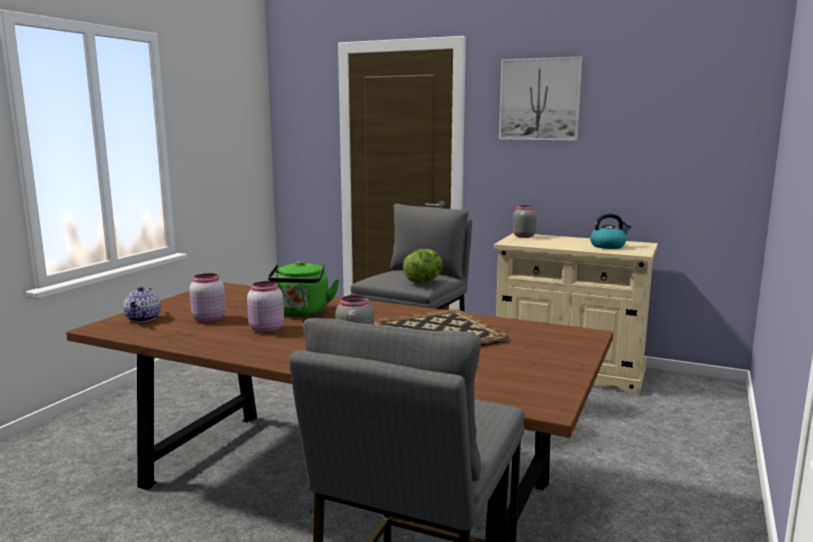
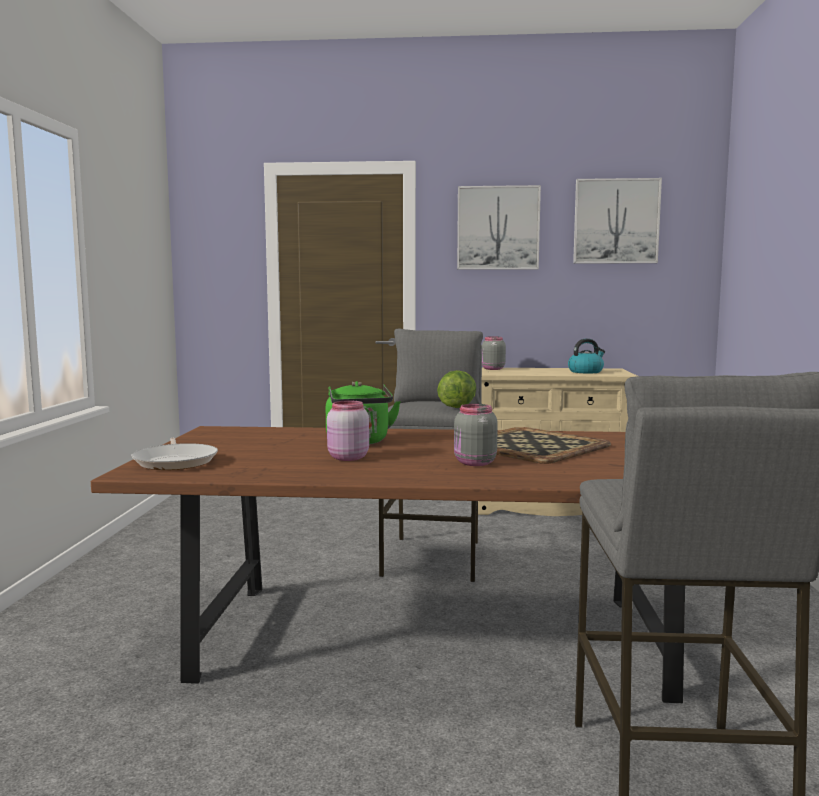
camera: 20 degrees left, 5 degrees down
teapot [124,286,161,322] -> frying pan [131,438,218,470]
pink jar [189,273,226,323] -> none
none -> picture [573,178,662,264]

